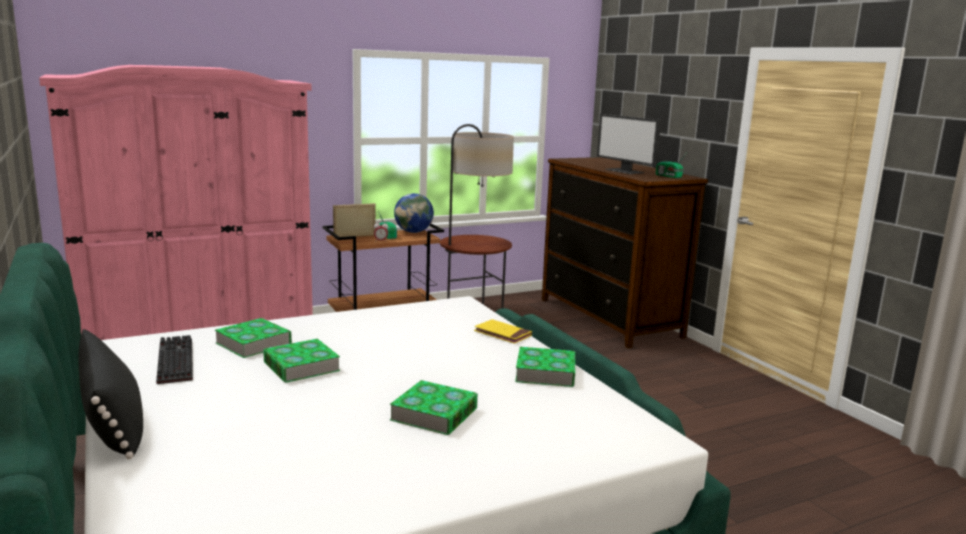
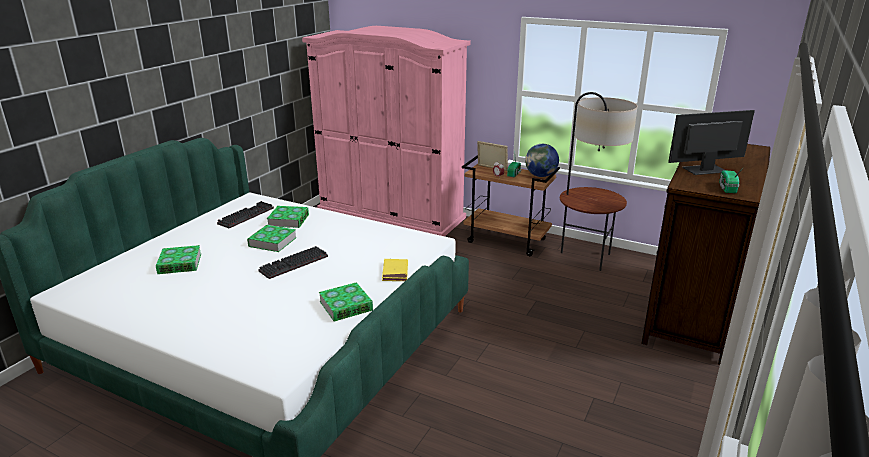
camera: 55 degrees right, 10 degrees up
black pillow [79,329,143,460] -> none
book [390,380,478,435] -> book moved to [156,245,201,274]
monitor [597,114,661,174] -> monitor turned 60 degrees clockwise [668,110,755,175]
none -> keyboard [259,246,328,279]

